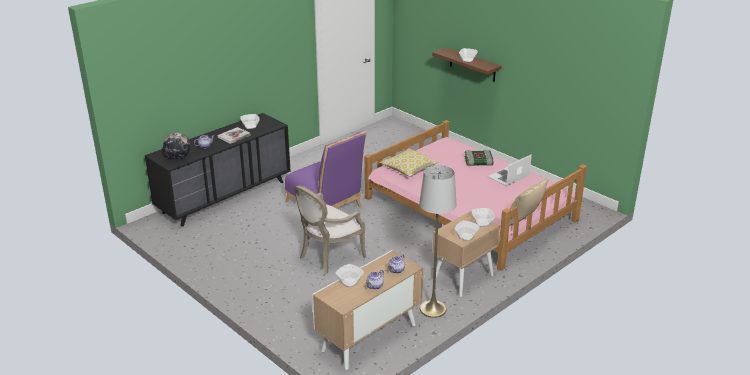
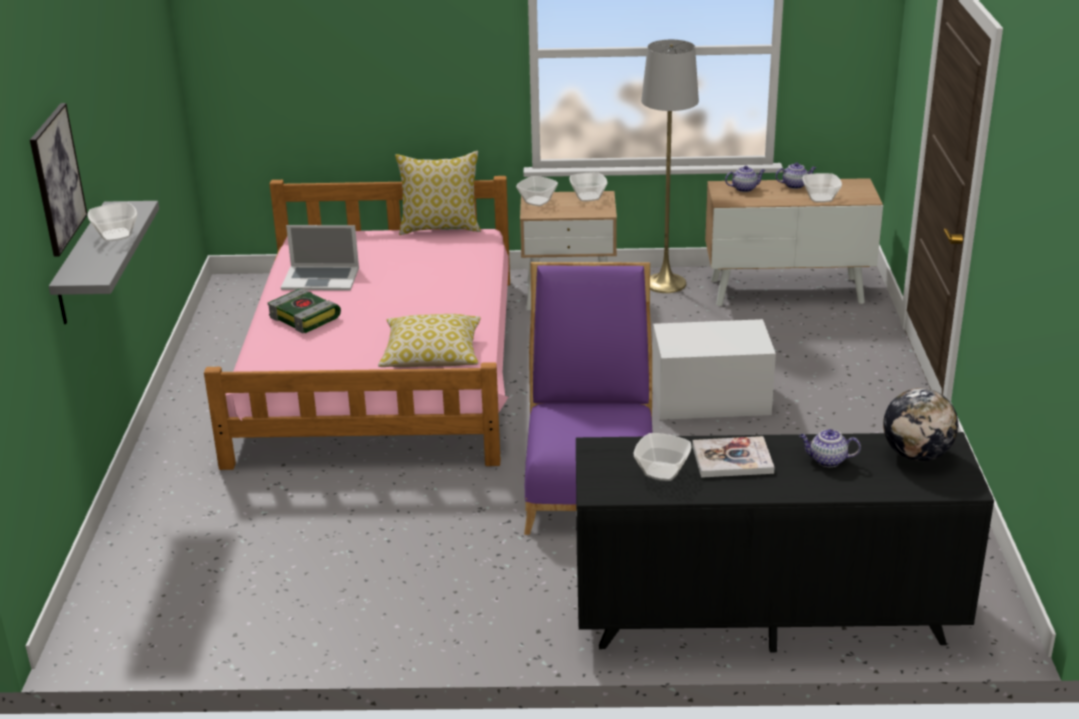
camera: 135 degrees left, 0 degrees up
armchair [294,185,366,273] -> white storage box [652,319,776,420]
brown shelf [432,47,502,82] -> grey shelf [49,201,159,324]
none -> picture [30,103,88,257]

